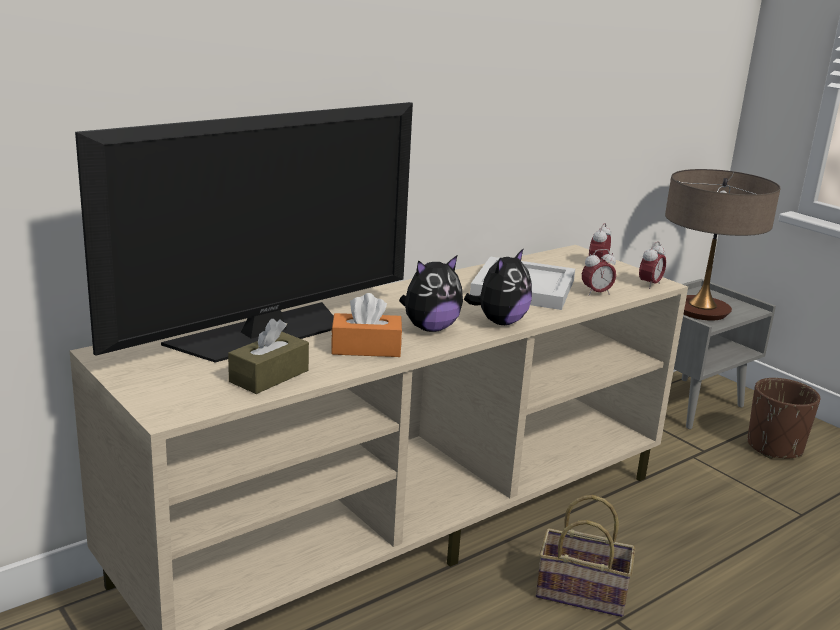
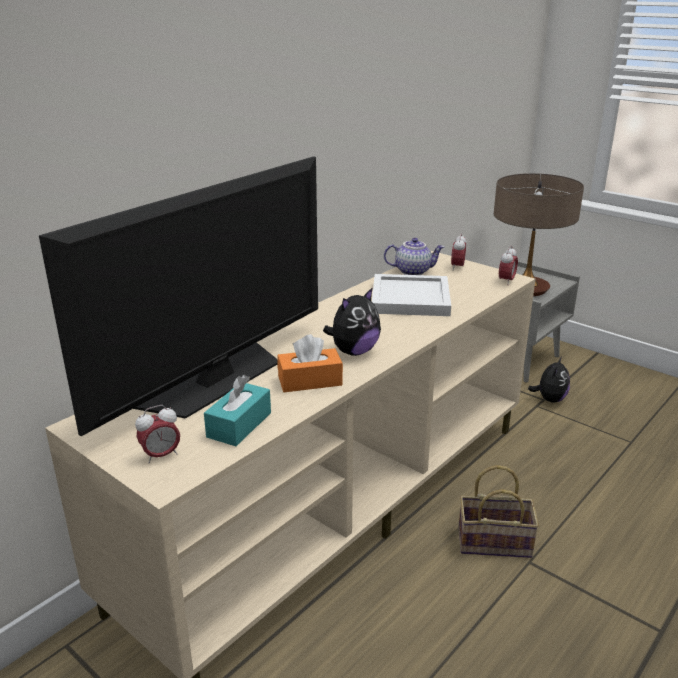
camera: 10 degrees left, 5 degrees up
brown tissue box [228,319,309,394] -> turquoise tissue box [204,375,271,446]
plush toy [464,248,532,325] -> plush toy moved to [528,356,570,403]
alarm clock [582,249,616,296] -> alarm clock moved to [135,405,180,463]
brown planter [747,378,820,459] -> none
none -> teapot [384,238,444,275]

